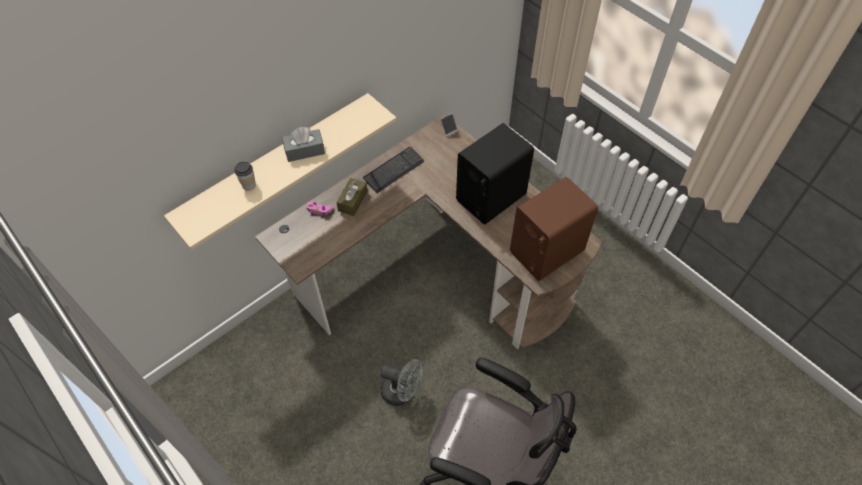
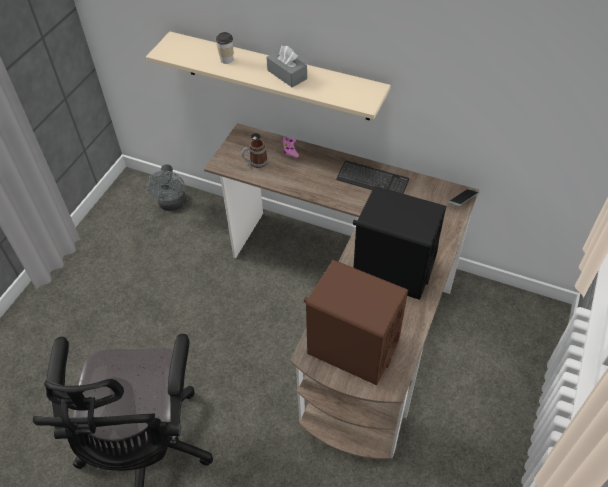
camera: 65 degrees right, 5 degrees down
brown tissue box [336,178,368,216] -> none
grey fan [381,359,423,406] -> grey fan moved to [146,164,186,211]
none -> mug [241,139,268,168]

